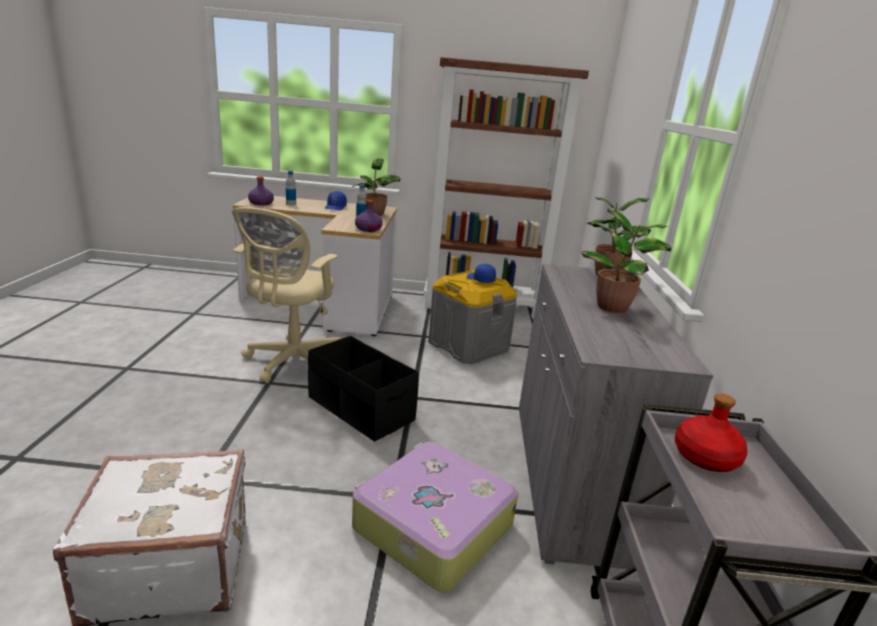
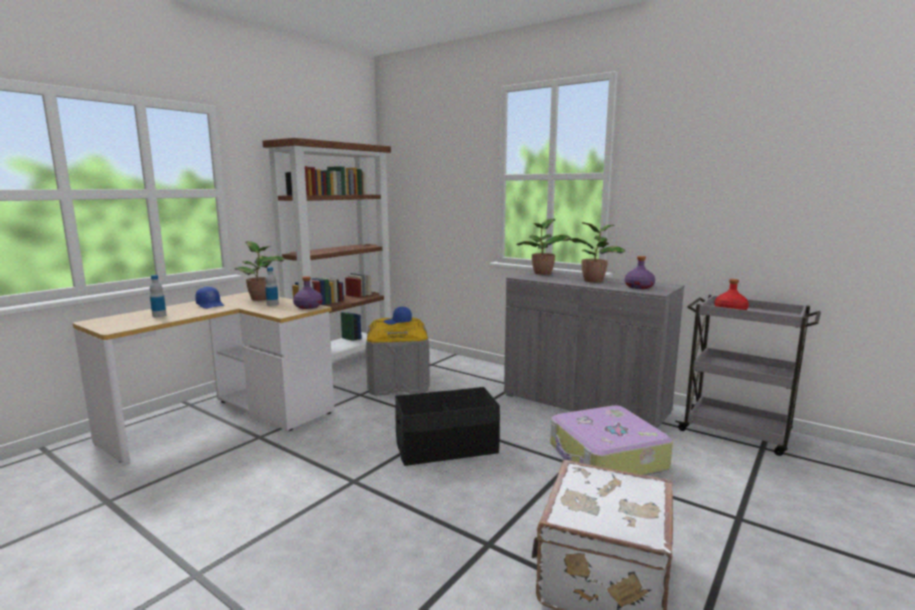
camera: 55 degrees left, 10 degrees down
beige office chair [232,207,341,383] -> none
purple bottle [248,177,274,206] -> purple bottle moved to [625,256,655,289]

